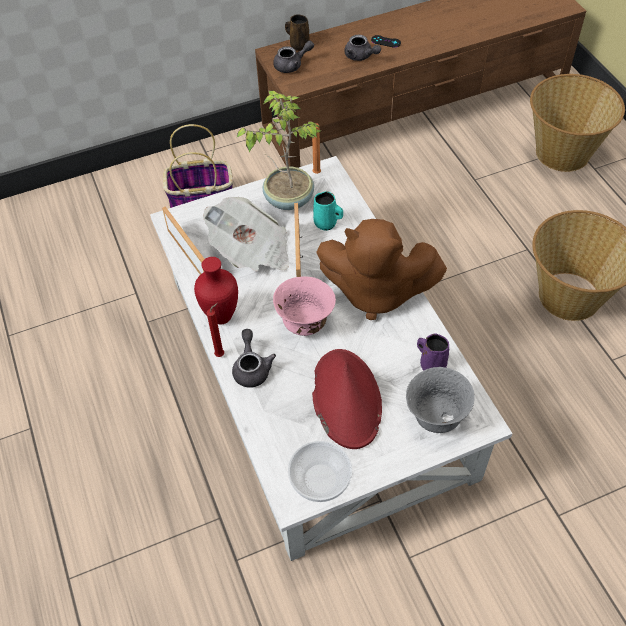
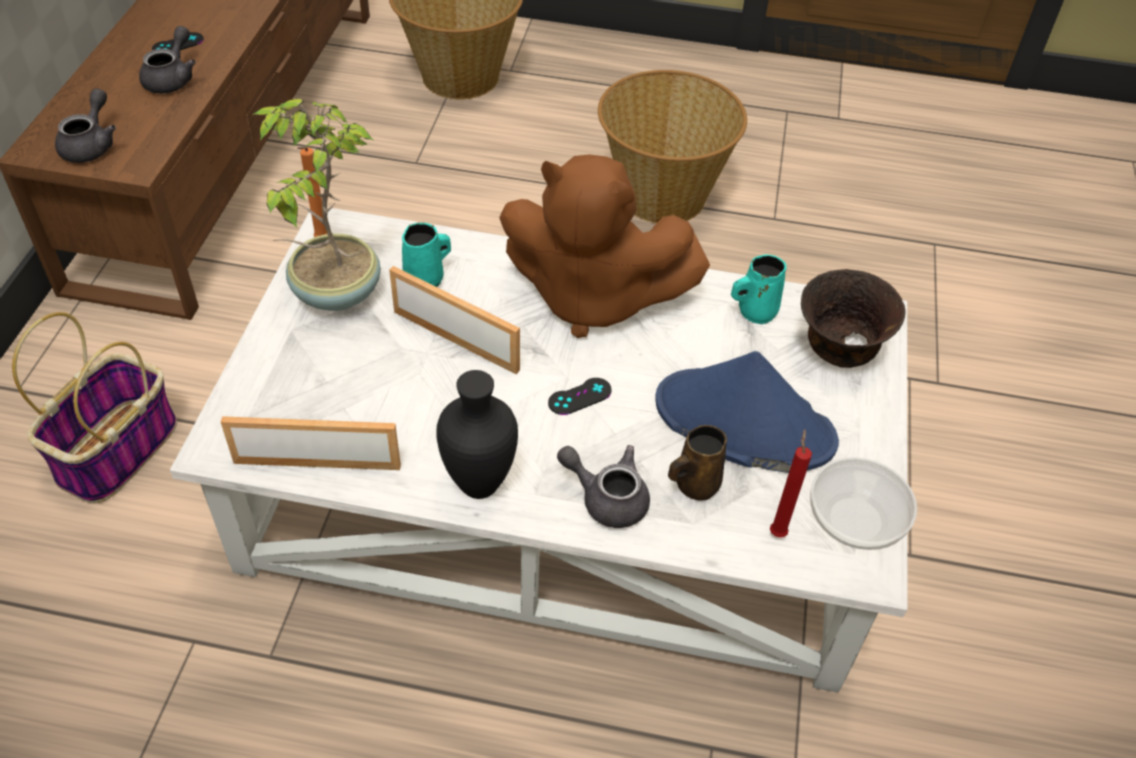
camera: 60 degrees left, 5 degrees down
red vase [194,257,238,325] -> black vase [436,370,518,499]
newspaper [203,197,289,271] -> none
red candle [206,303,224,357] -> red candle moved to [770,429,812,538]
pink bowl [273,276,336,336] -> black game controller [548,378,612,415]
brown mug [285,14,310,51] -> brown mug moved to [668,425,727,501]
red hat [312,349,382,449] -> blue hat [655,351,839,473]
brown plush toy [316,219,447,320] -> brown plush toy turned 60 degrees clockwise [499,154,710,338]
grey teapot [344,35,381,61] -> grey teapot turned 60 degrees counterclockwise [139,26,196,93]
grey bowl [406,367,475,433] -> brown bowl [801,269,906,368]
purple mug [417,334,449,371] -> turquoise mug [731,254,787,324]

